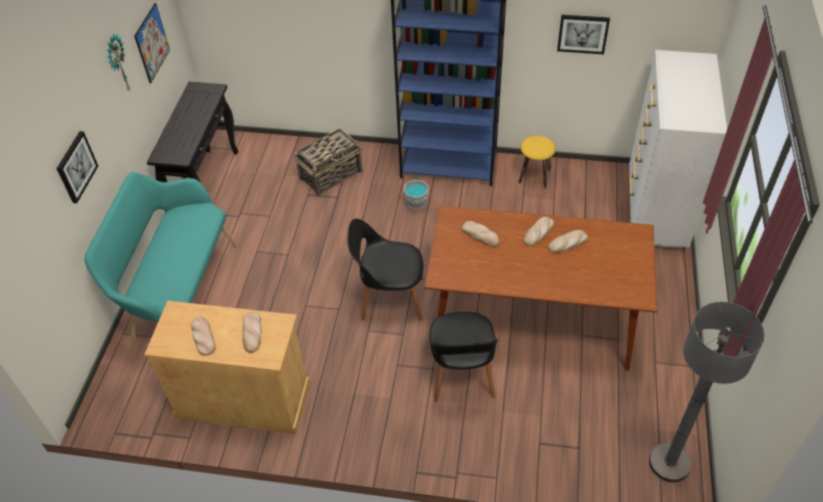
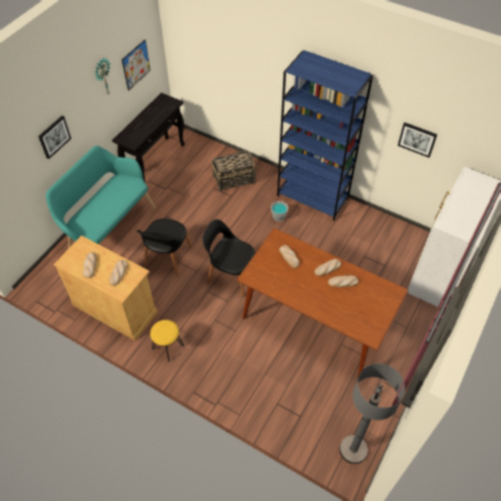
camera: 20 degrees right, 5 degrees up
black chair [429,312,498,402] -> black chair moved to [136,219,192,276]
yellow stool [519,136,556,188] -> yellow stool moved to [150,320,184,362]

